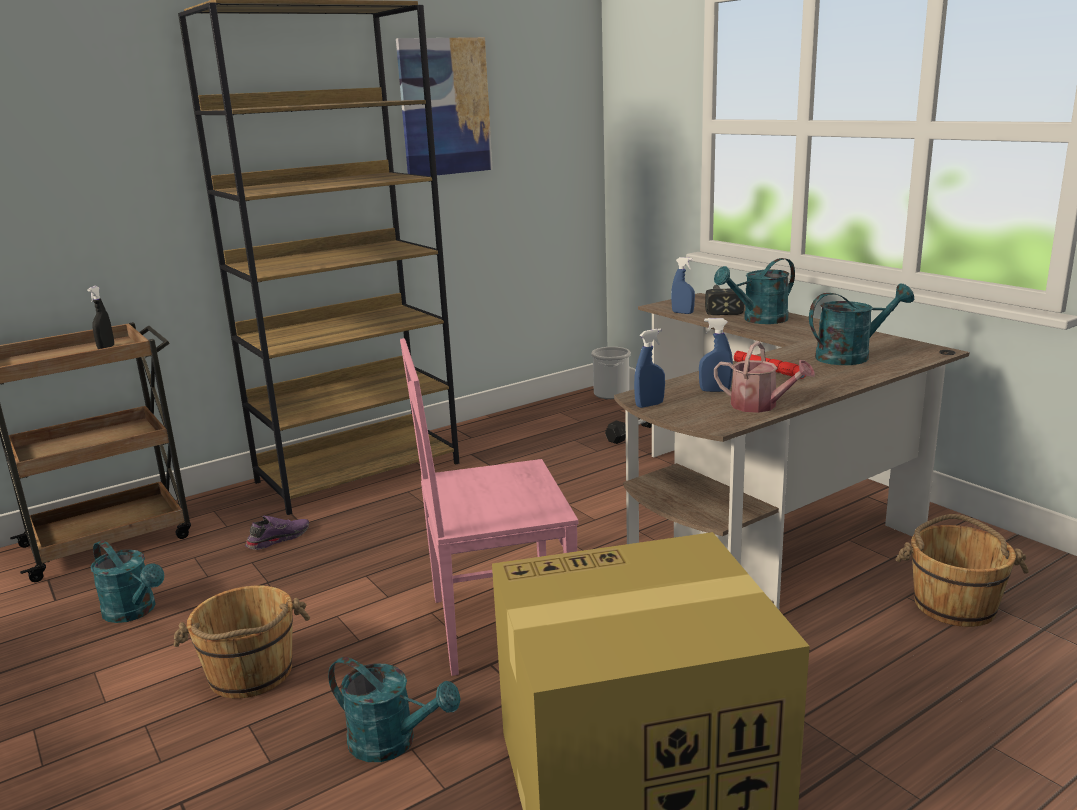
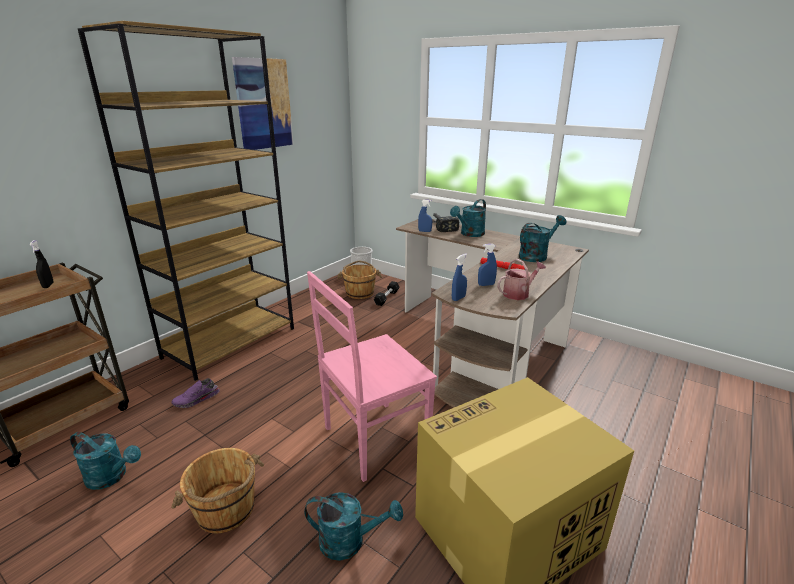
camera: 20 degrees left, 5 degrees up
purple shoe [245,516,309,550] -> purple shoe turned 150 degrees counterclockwise [171,378,220,408]
watering can [714,341,815,413] -> watering can turned 45 degrees counterclockwise [497,259,546,300]
brown bucket [895,514,1029,627] -> brown bucket moved to [337,261,382,299]

